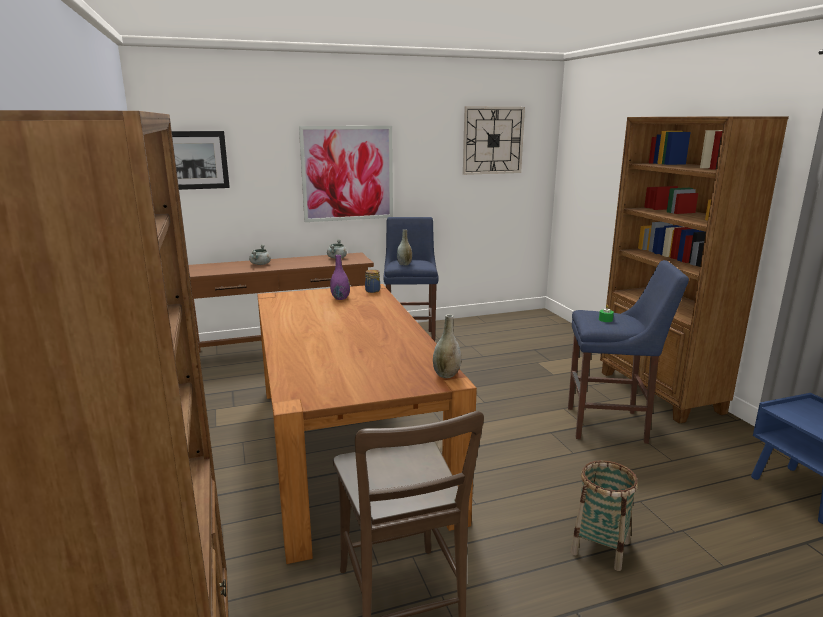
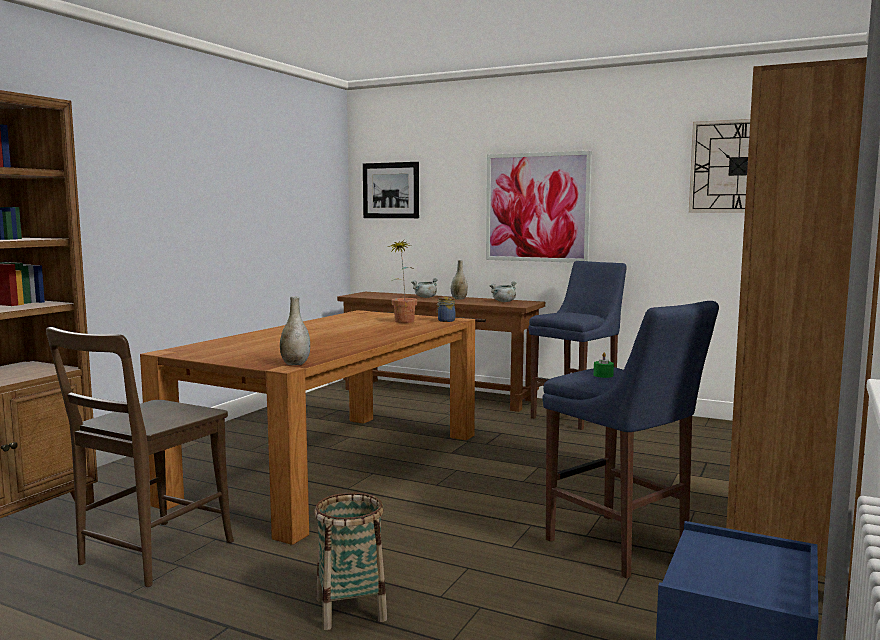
camera: 45 degrees right, 10 degrees down
purple vase [330,255,350,300] -> potted plant [389,240,417,323]
grey vase [397,229,412,265] -> grey vase moved to [451,260,468,300]

